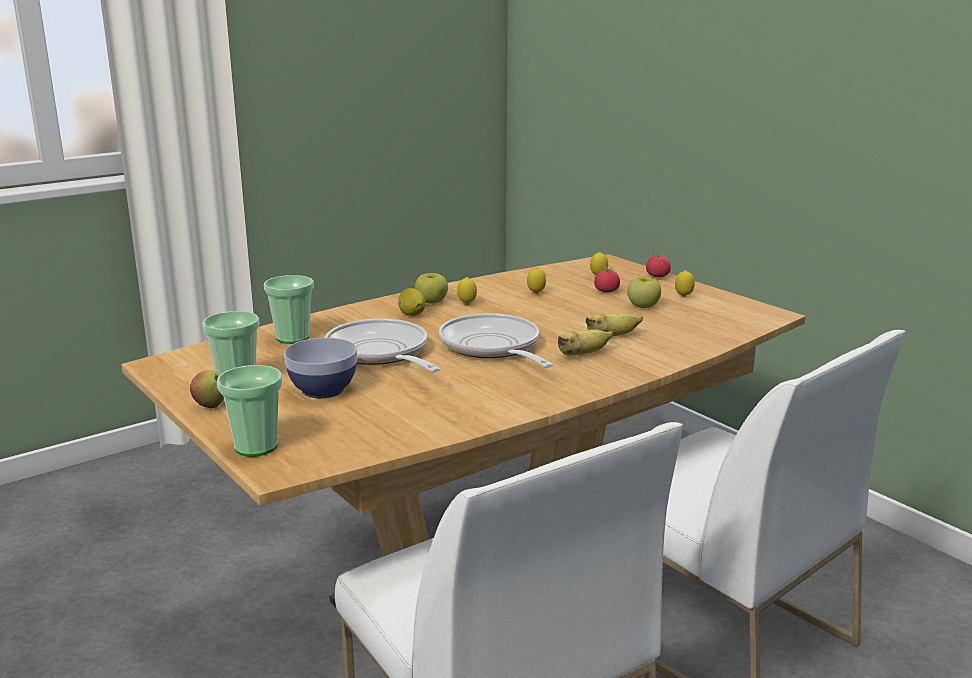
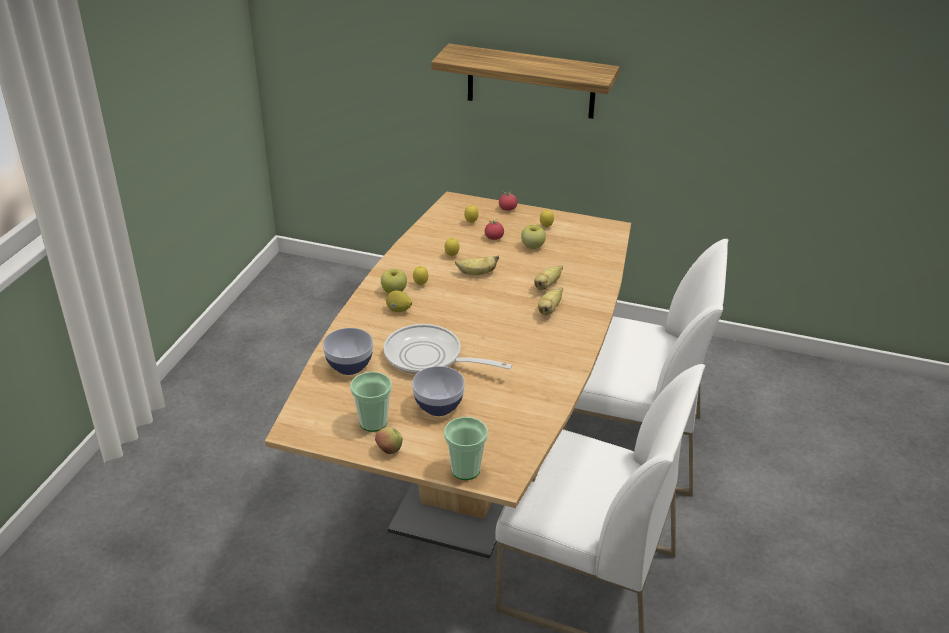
camera: 35 degrees left, 15 degrees up
cup [264,275,314,344] -> bowl [323,328,373,375]
frying pan [439,313,553,368] -> none
none -> shelf [431,44,620,119]
none -> banana [455,255,499,275]

